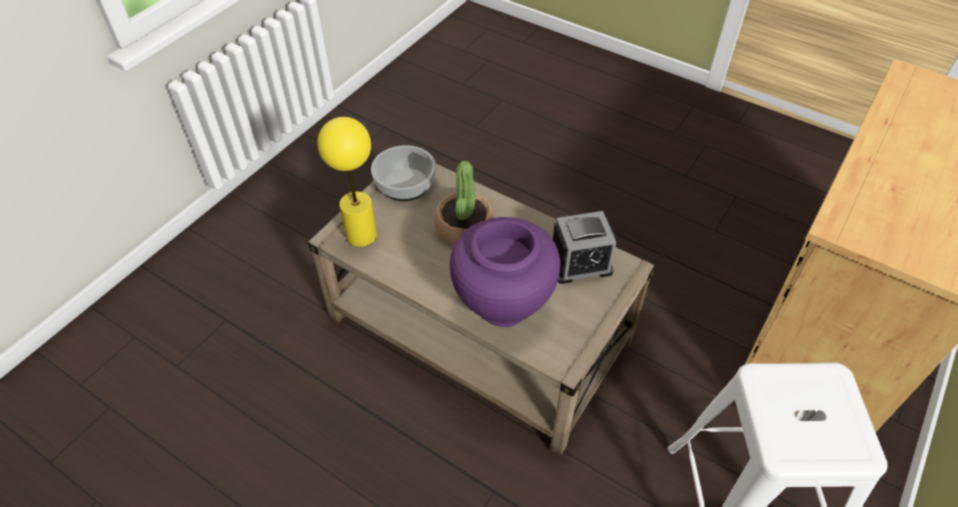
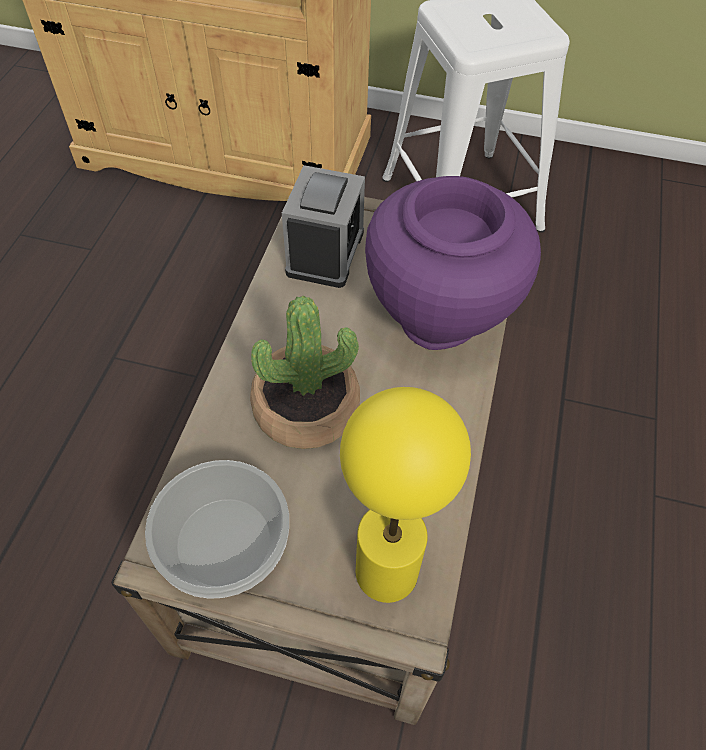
camera: 110 degrees left, 5 degrees up
alarm clock [553,211,617,284] -> alarm clock turned 45 degrees clockwise [282,165,365,288]

